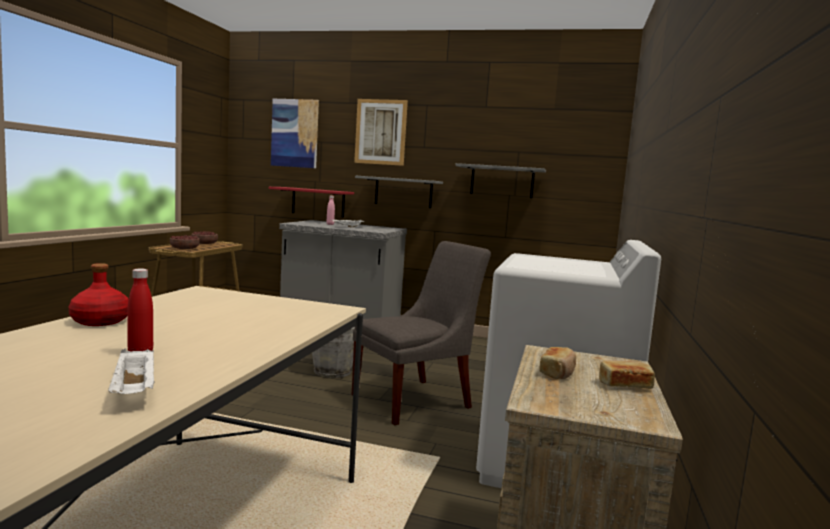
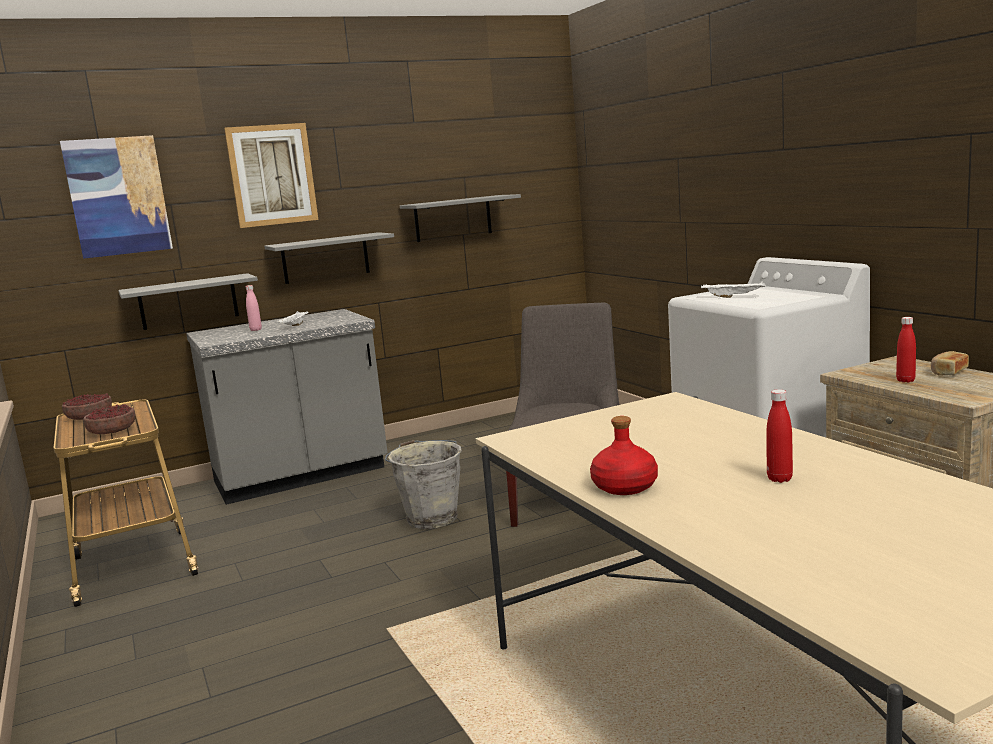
camera: 40 degrees left, 5 degrees up
white tray [108,349,155,394] -> white tray moved to [701,281,766,298]
red shelf [269,187,354,218] -> grey shelf [118,273,258,330]
bread [539,347,576,379] -> red bottle [896,317,916,382]

